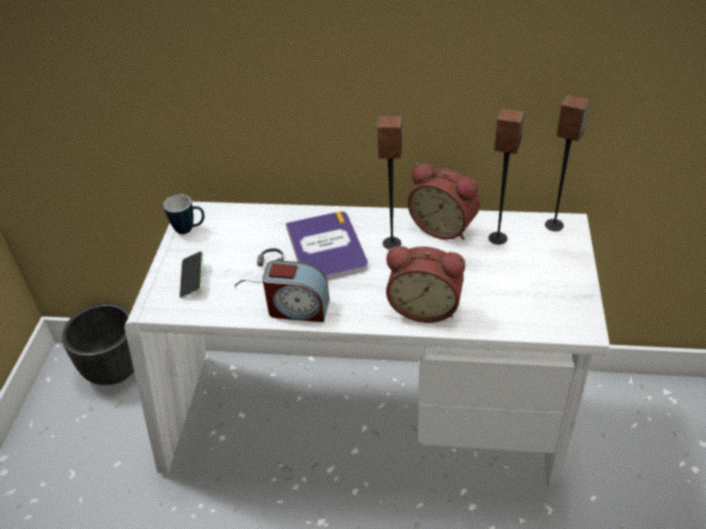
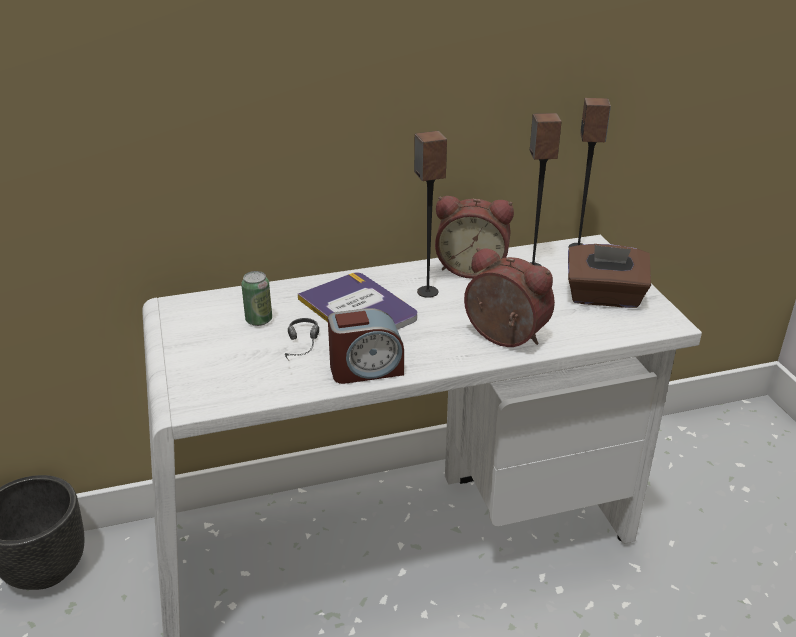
camera: 25 degrees left, 10 degrees down
mug [163,195,204,234] -> none
phone [180,251,203,299] -> none
alarm clock [386,246,465,323] -> alarm clock turned 135 degrees counterclockwise [464,247,555,347]
none -> can [241,271,272,326]
none -> brown tissue box [568,244,651,308]

